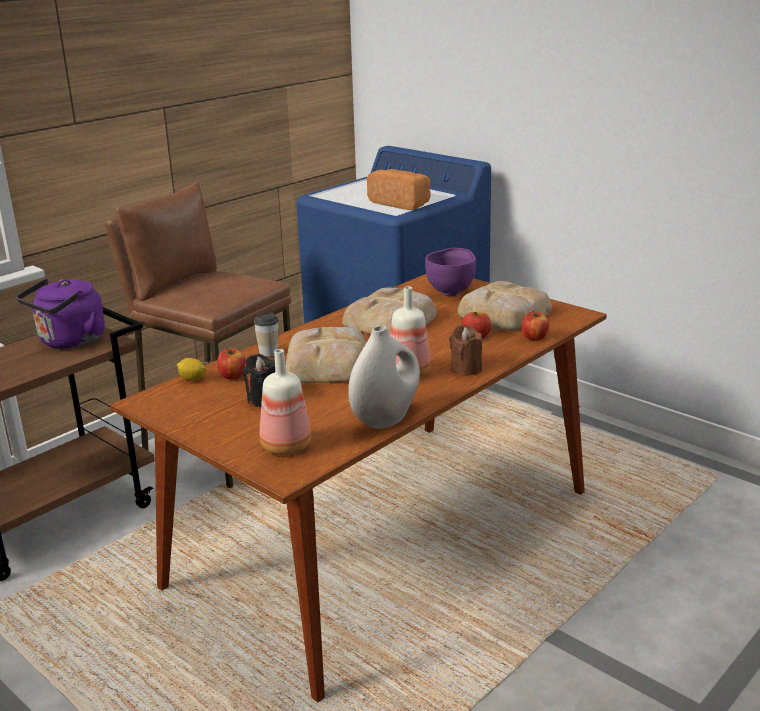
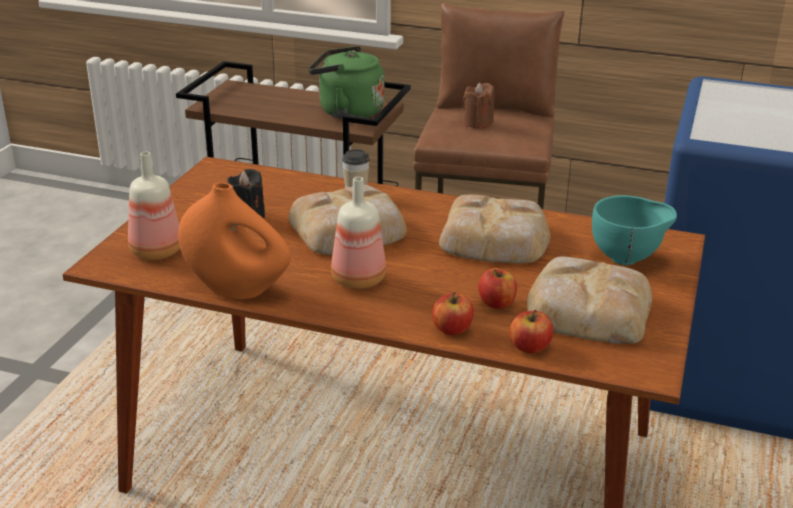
camera: 65 degrees right, 5 degrees up
purple kettle [16,278,105,349] -> green kettle [308,46,385,119]
lemon [177,358,206,381] -> none
apple [217,348,246,380] -> apple moved to [432,292,474,335]
white vase [348,326,420,429] -> orange vase [178,182,291,299]
bread [367,169,431,210] -> none
purple bowl [425,248,476,296] -> turquoise bowl [592,195,677,265]
brown candle [449,325,482,376] -> brown candle moved to [462,82,494,129]

